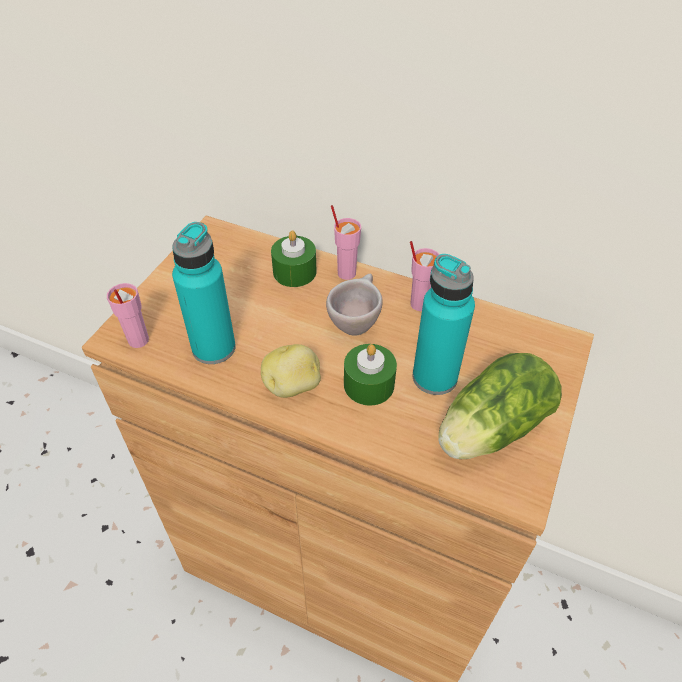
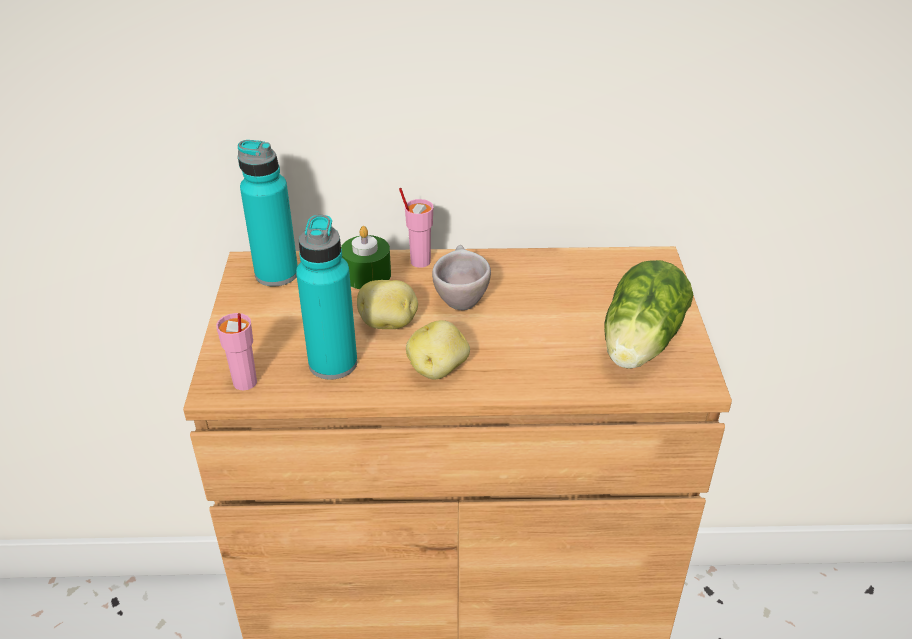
camera: 25 degrees left, 10 degrees down
green candle [344,344,397,406] -> none
pink cup [410,241,440,311] -> none
turquoise bottle [413,254,475,395] -> turquoise bottle moved to [238,140,298,286]
none -> potato [357,280,418,329]

